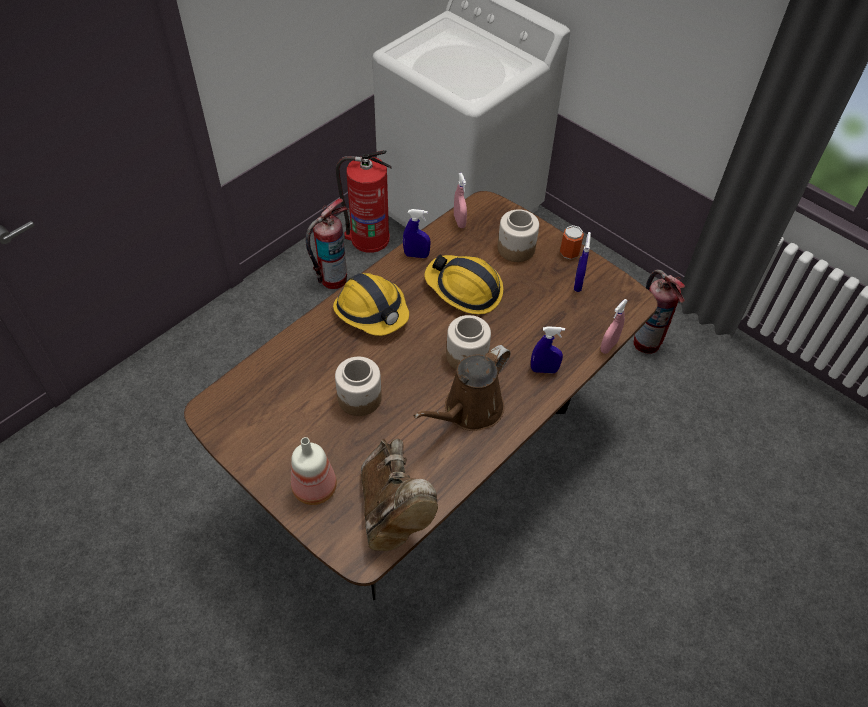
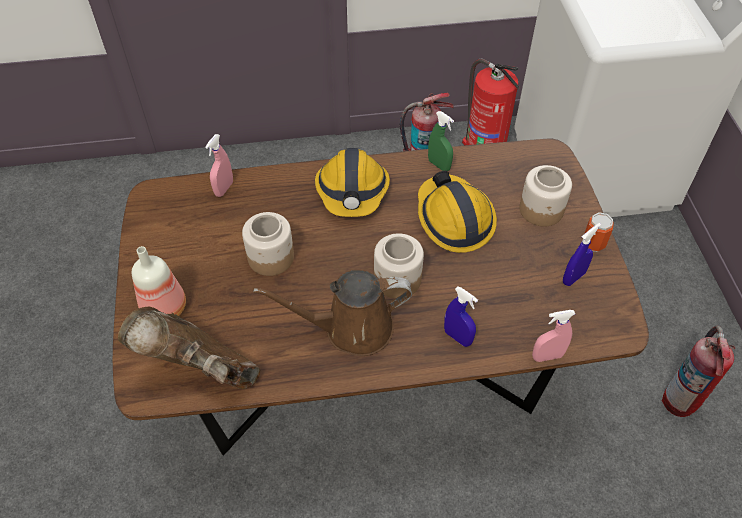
camera: 40 degrees right, 0 degrees up
brown boot [361,439,438,551] -> brown boot turned 90 degrees clockwise [118,307,260,389]
blue spray bottle [403,209,431,258] -> green spray bottle [428,111,454,171]
pink spray bottle [454,173,467,228] -> pink spray bottle moved to [205,134,233,197]

